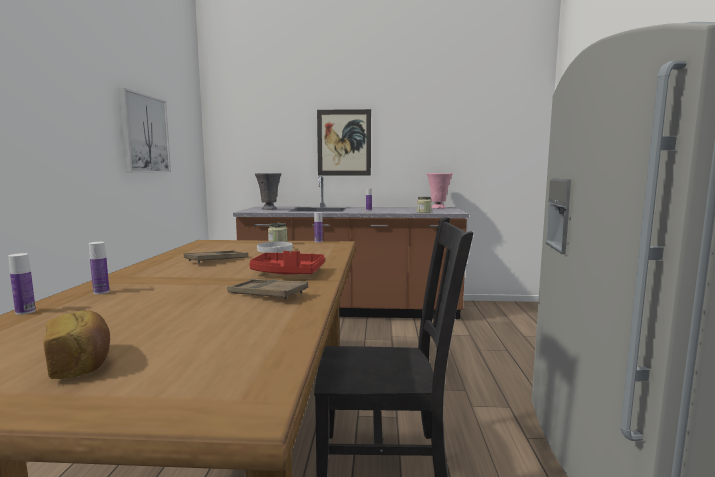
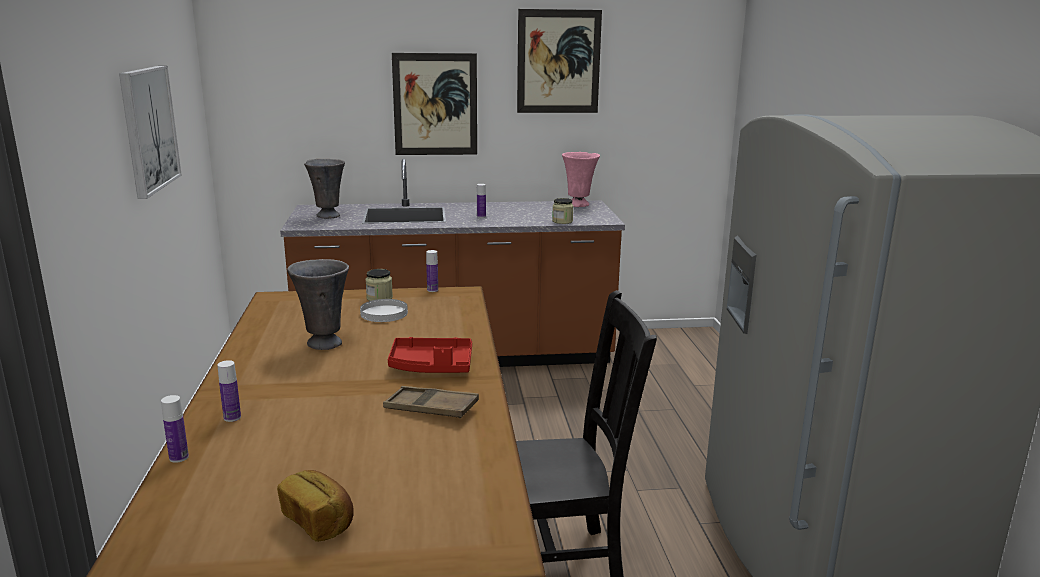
camera: 10 degrees left, 10 degrees up
brown tray [184,250,248,263] -> grey vase [287,259,349,350]
none -> picture [517,9,602,113]

